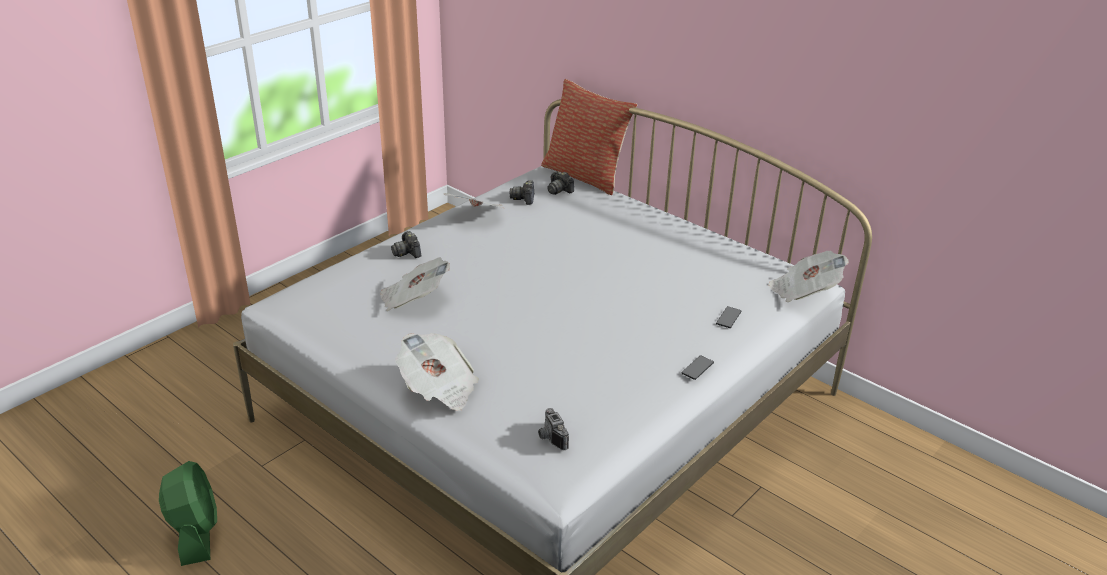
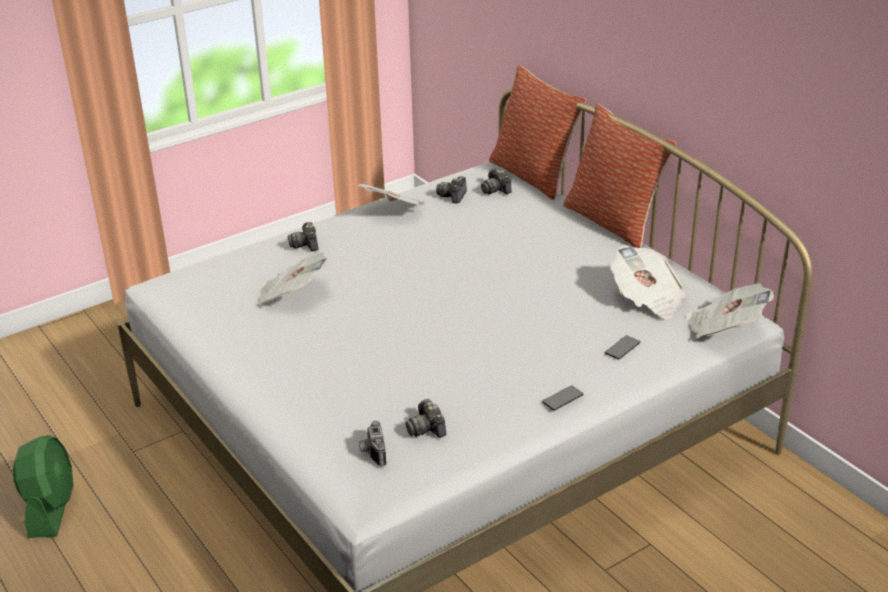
camera: 15 degrees right, 0 degrees up
newspaper [395,333,479,411] -> newspaper moved to [610,245,686,320]
none -> camera [405,399,446,438]
none -> pillow [563,104,676,248]

